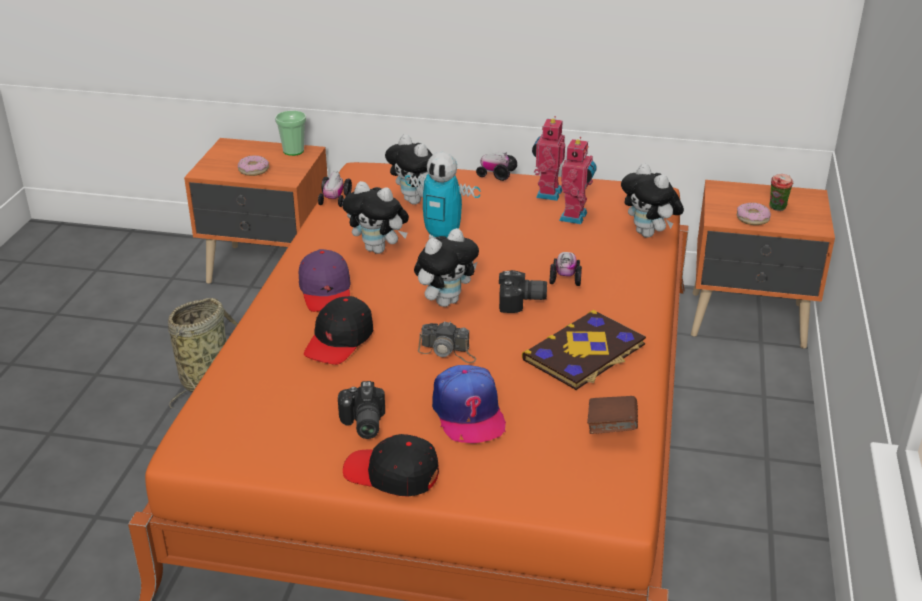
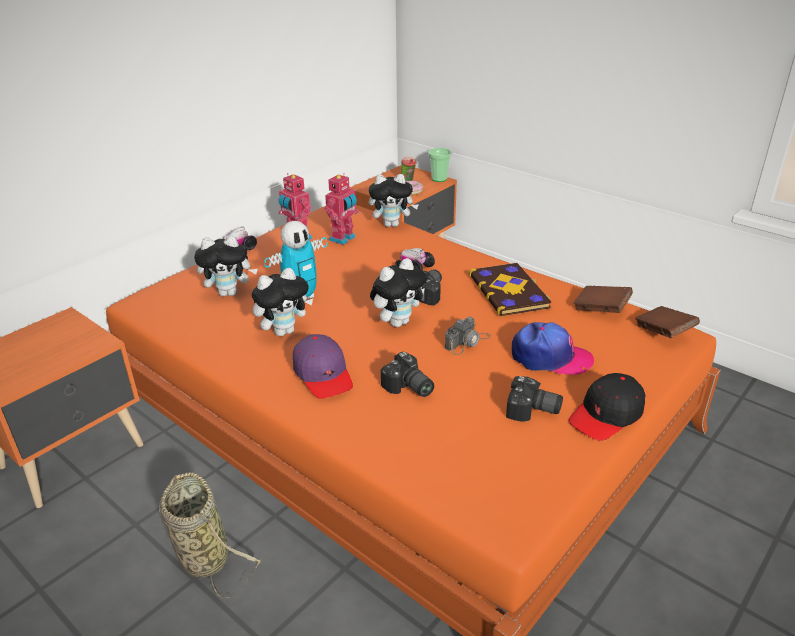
camera: 60 degrees left, 0 degrees up
donut [238,155,269,176] -> none
cup [275,111,306,156] -> cup moved to [428,148,452,182]
purple cap [299,249,351,312] -> purple cap turned 45 degrees clockwise [293,334,353,399]
black cap [304,296,373,365] -> camera [381,351,434,397]
toy car [318,171,352,207] -> none
plush toy [414,228,479,307] -> plush toy turned 60 degrees clockwise [370,258,427,327]
toy robot [559,137,597,224] -> toy robot turned 75 degrees clockwise [325,173,359,245]
none -> brown book [635,306,700,338]

